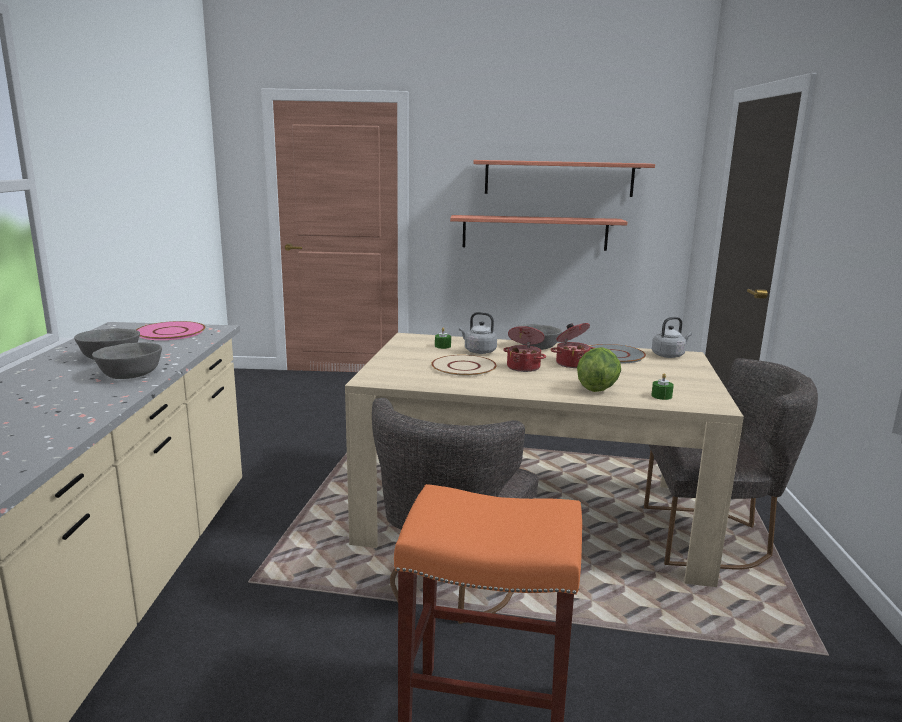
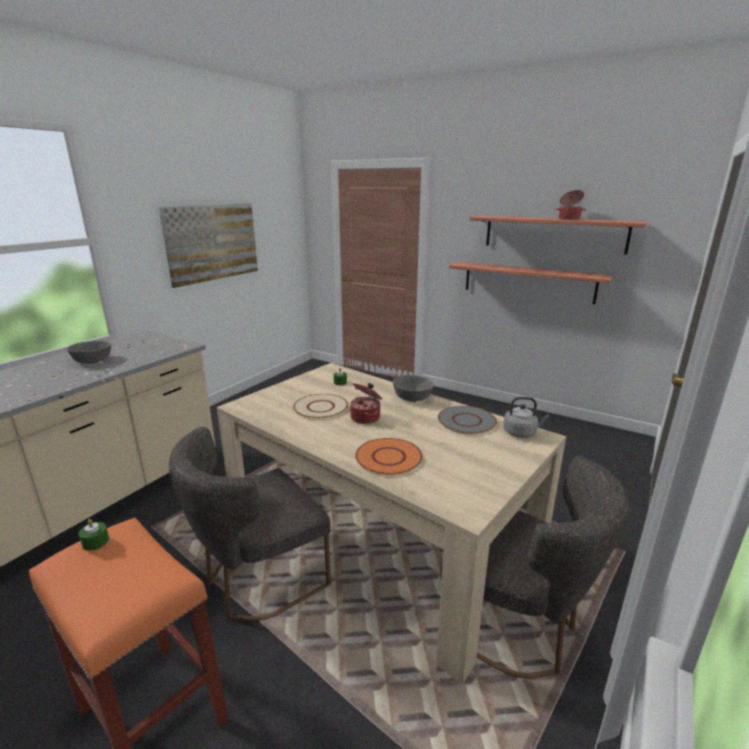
camera: 30 degrees right, 5 degrees up
grey bowl [92,342,162,379] -> none
pink plate [136,321,205,340] -> none
grey kettle [459,312,497,354] -> none
cooking pot [551,323,594,368] -> cooking pot moved to [555,190,587,220]
lettuce [577,347,621,392] -> orange plate [355,438,423,475]
green candle [651,373,674,400] -> green candle moved to [79,519,109,551]
none -> picture [159,203,258,288]

